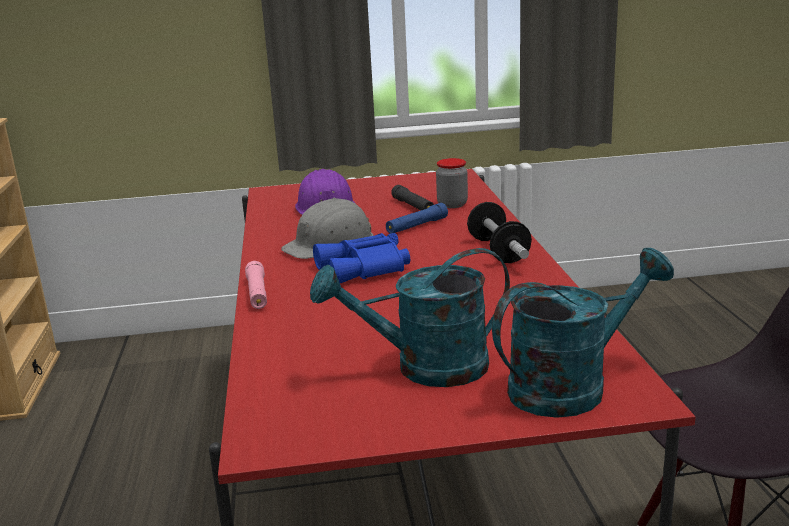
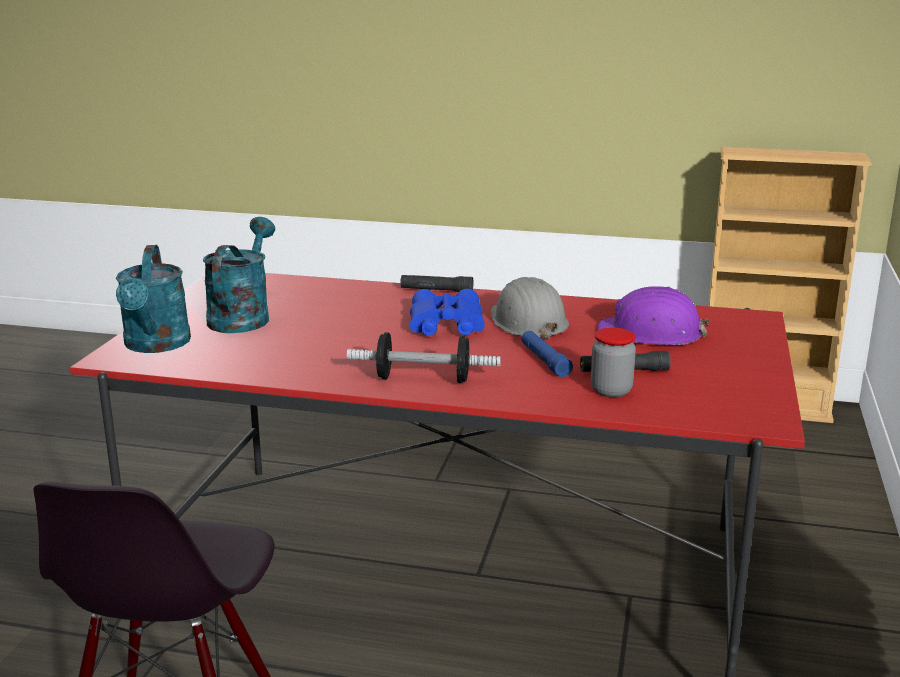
camera: 110 degrees right, 0 degrees up
pink flashlight [245,261,267,309] -> black flashlight [400,275,473,292]

